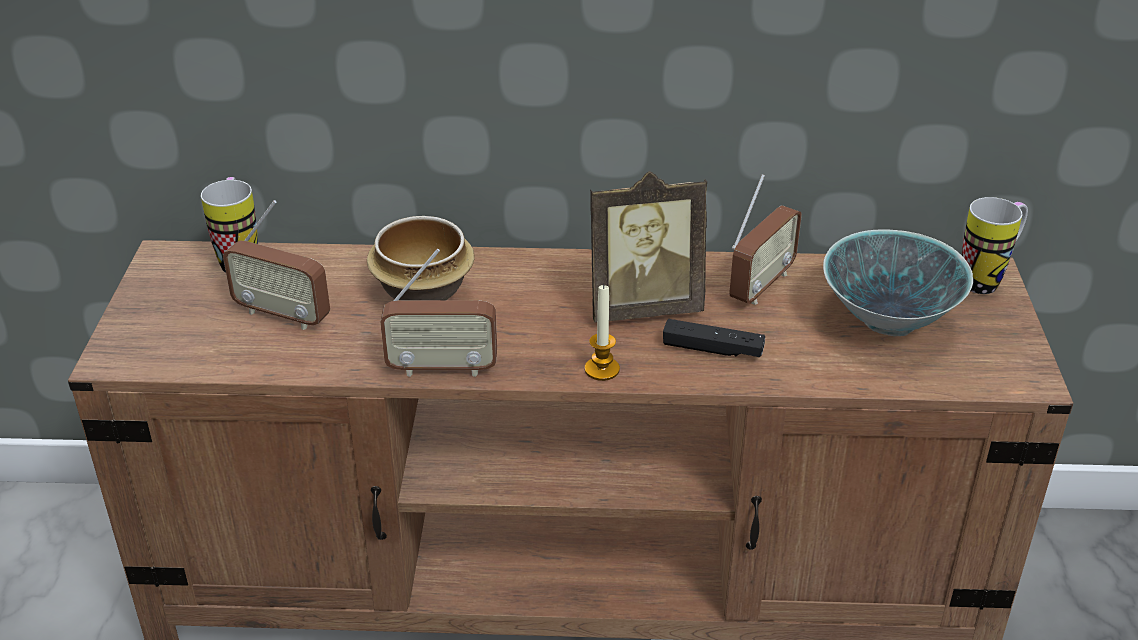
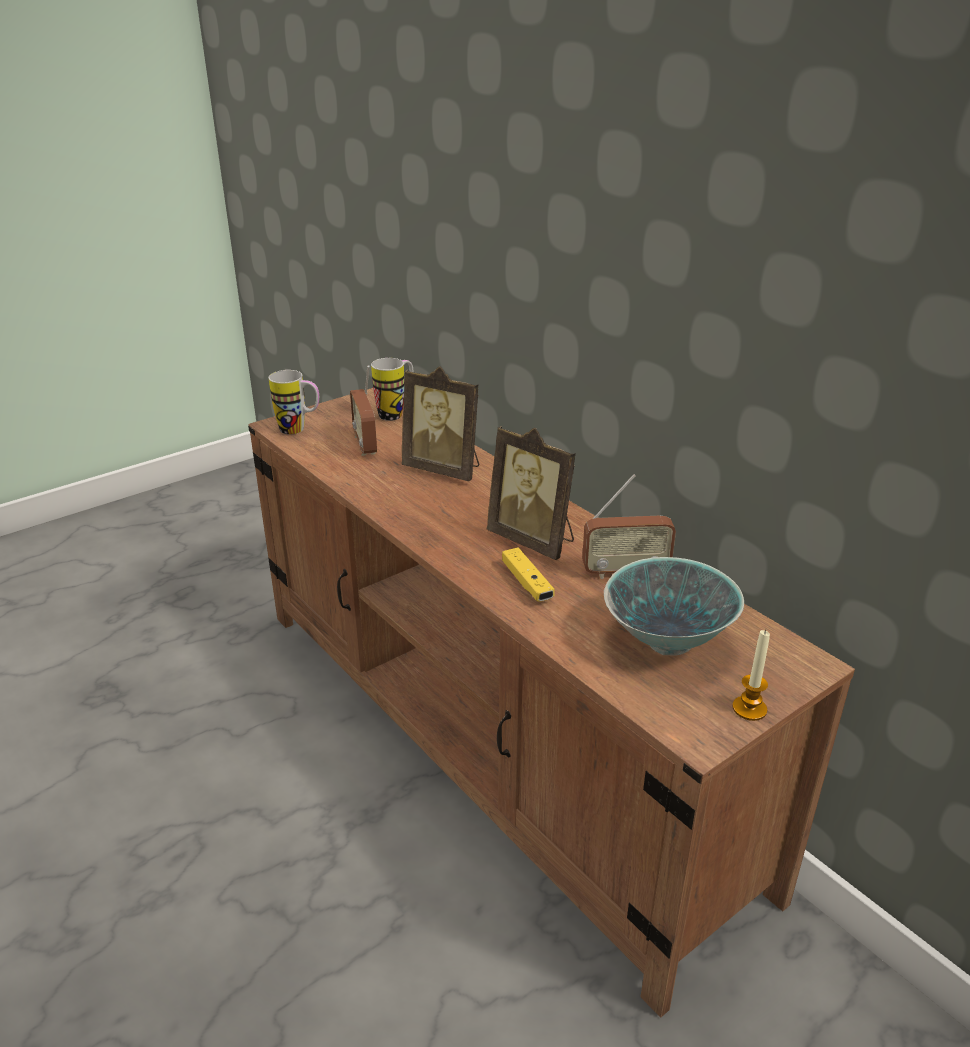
camera: 50 degrees right, 5 degrees down
bowl [367,216,475,300] -> picture frame [401,366,479,481]
radio [380,249,497,377] -> none
candle [585,284,620,381] -> candle moved to [732,630,770,721]
black game controller [663,319,765,357] -> yellow game controller [502,547,554,602]
mug [962,197,1028,294] -> mug moved to [269,370,319,435]

